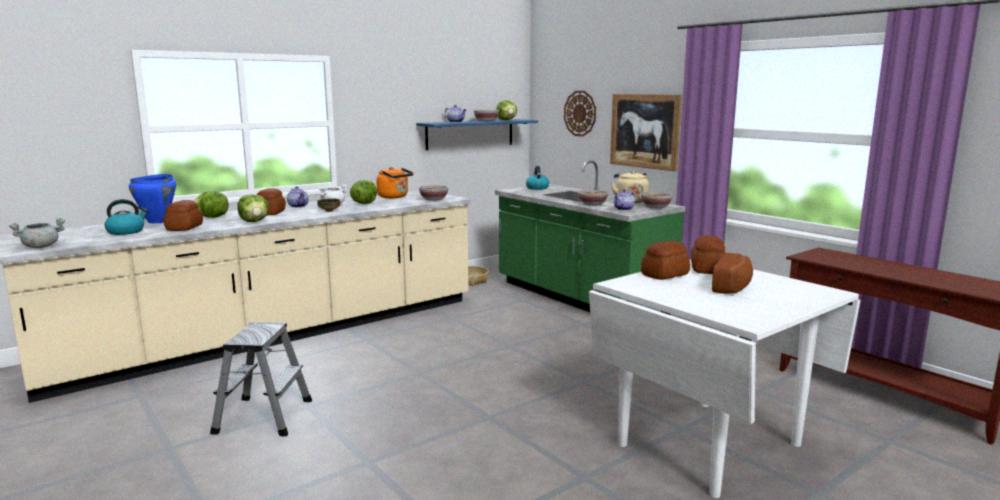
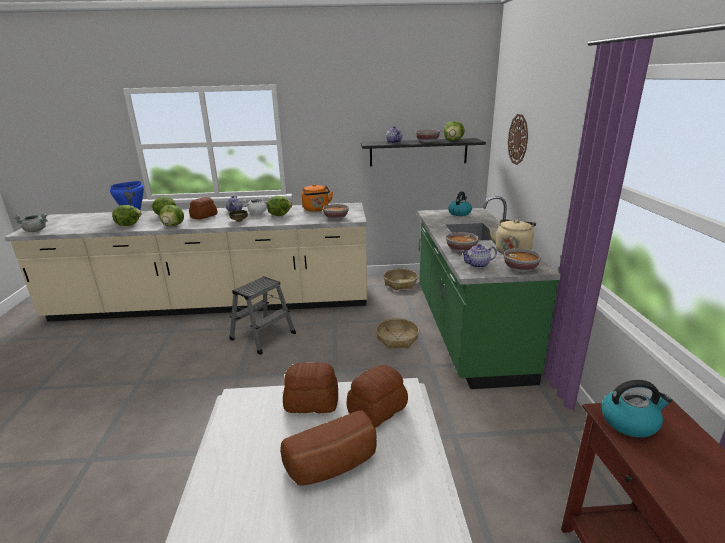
camera: 35 degrees right, 10 degrees up
kettle [104,199,148,235] -> kettle moved to [601,380,672,438]
bread [163,200,203,231] -> lettuce [112,205,142,226]
grey step ladder [210,322,312,436] -> grey step ladder moved to [229,276,296,355]
blue shelf [416,119,538,150] -> black shelf [361,138,486,167]
picture [610,94,682,172] -> none
none -> basket [376,318,419,349]

